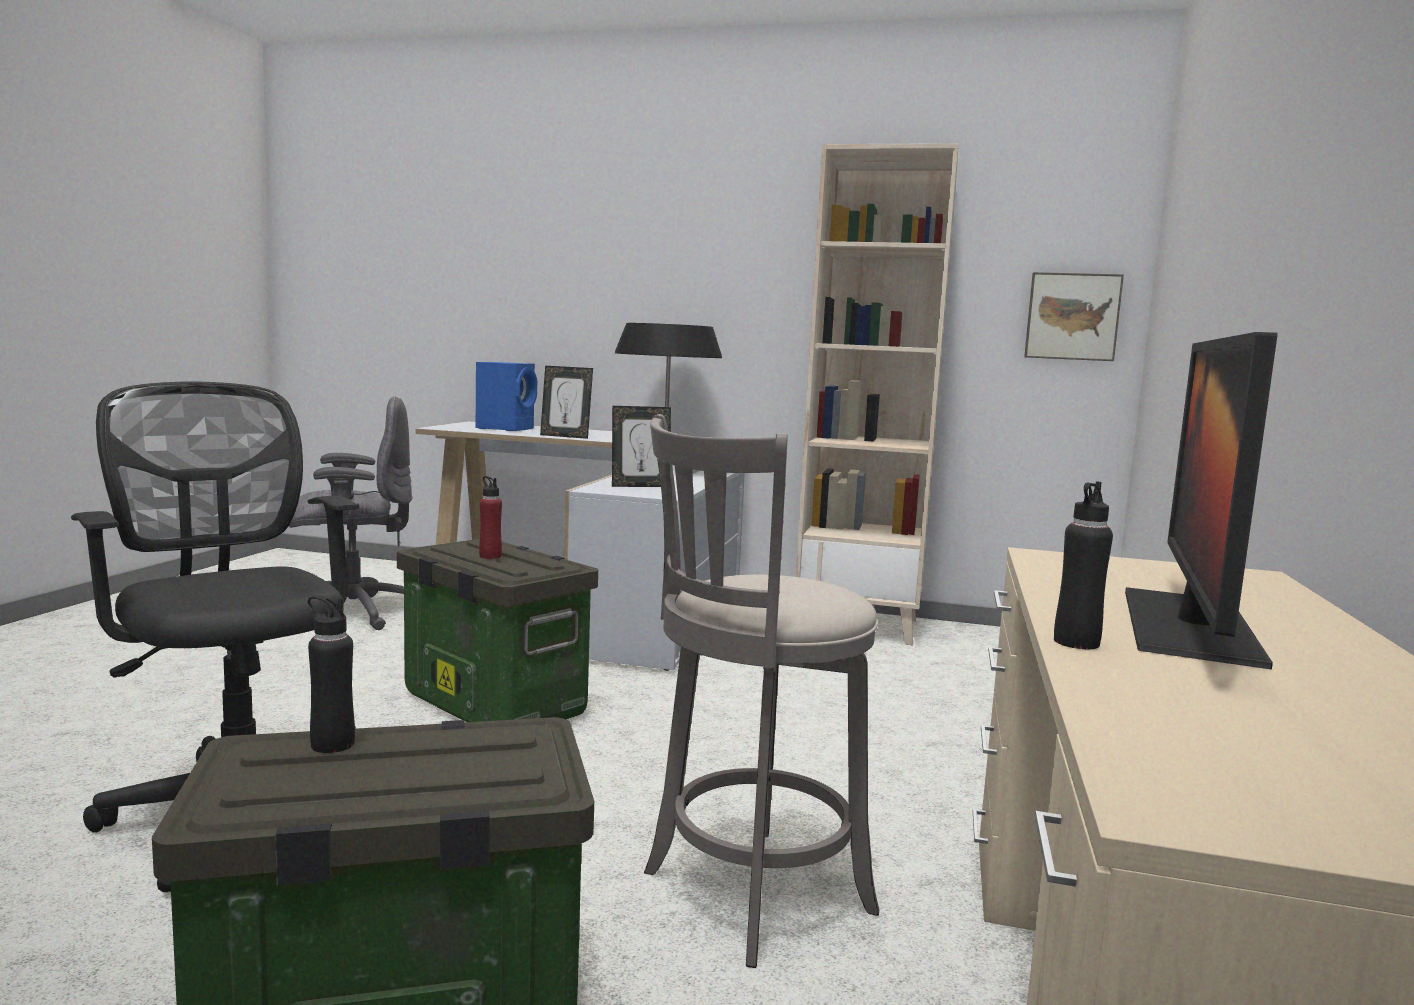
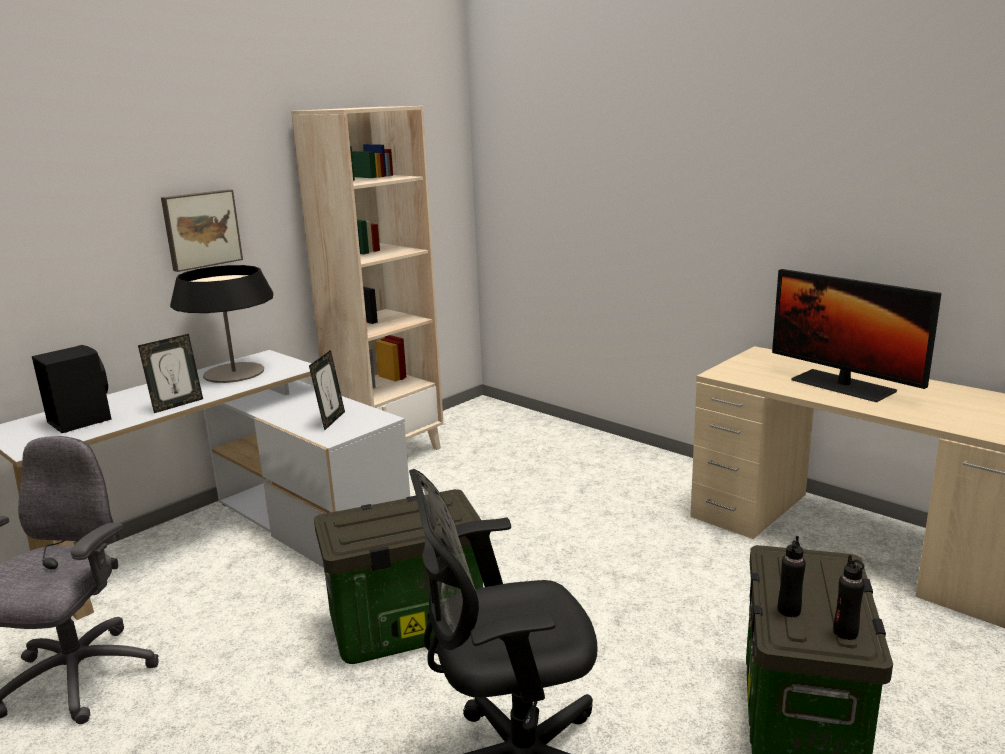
camera: 60 degrees left, 10 degrees up
blue speaker [476,362,537,431] -> black speaker [32,345,112,433]
red bottle [479,476,502,559] -> none
grey stool [644,414,879,968] -> none
picture [1024,272,1124,361] -> picture moved to [161,189,243,272]
black bottle [1054,481,1113,649] -> black bottle moved to [833,555,865,640]

